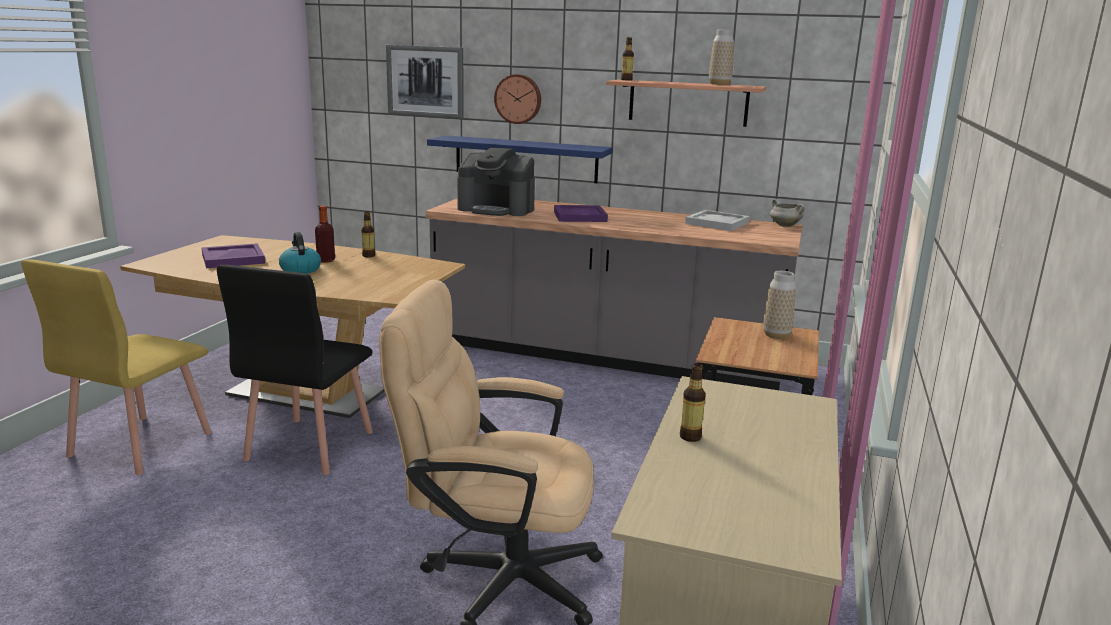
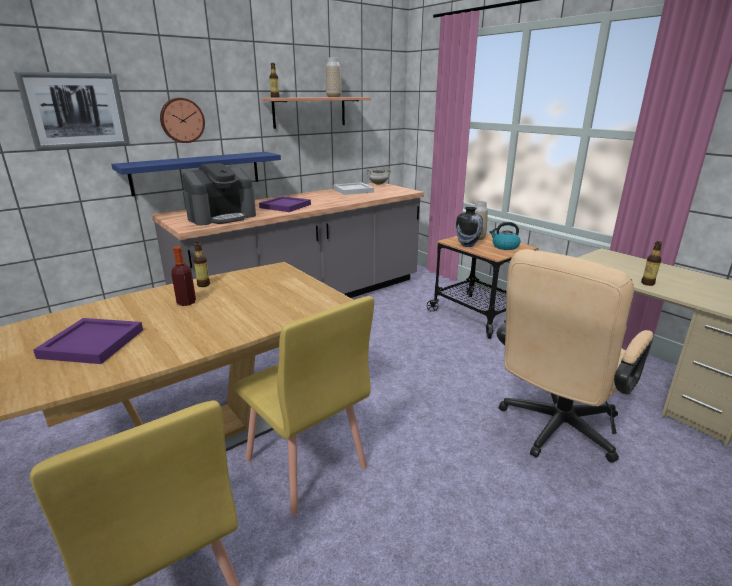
camera: 55 degrees left, 5 degrees up
black chair [217,265,373,475] -> yellow chair [233,296,374,515]
kettle [279,232,321,274] -> kettle moved to [489,222,520,250]
none -> vase [456,207,483,247]

